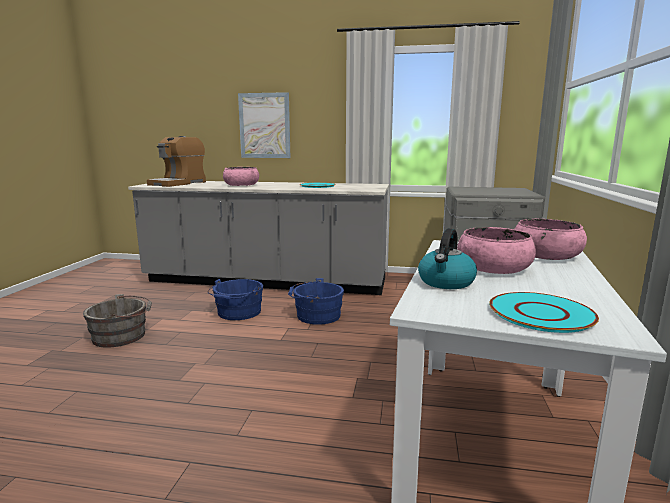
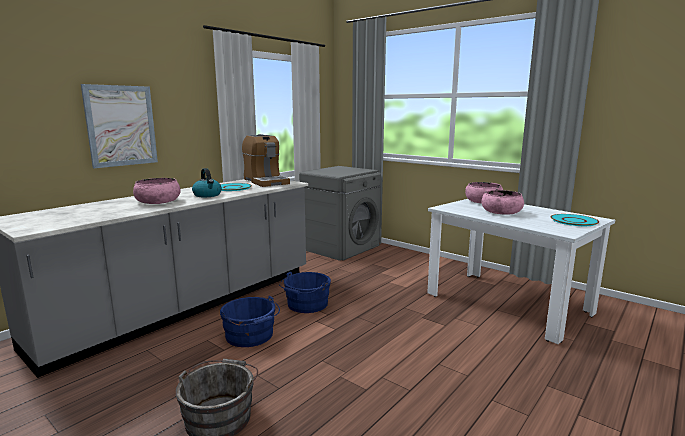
camera: 60 degrees left, 0 degrees up
coffee machine [147,136,206,187] -> coffee machine moved to [242,134,290,187]
kettle [418,229,477,289] -> kettle moved to [192,168,222,197]

